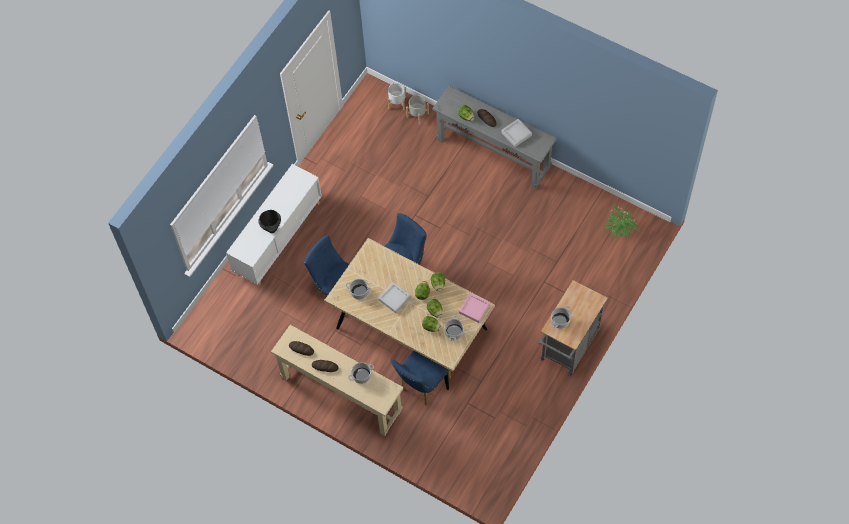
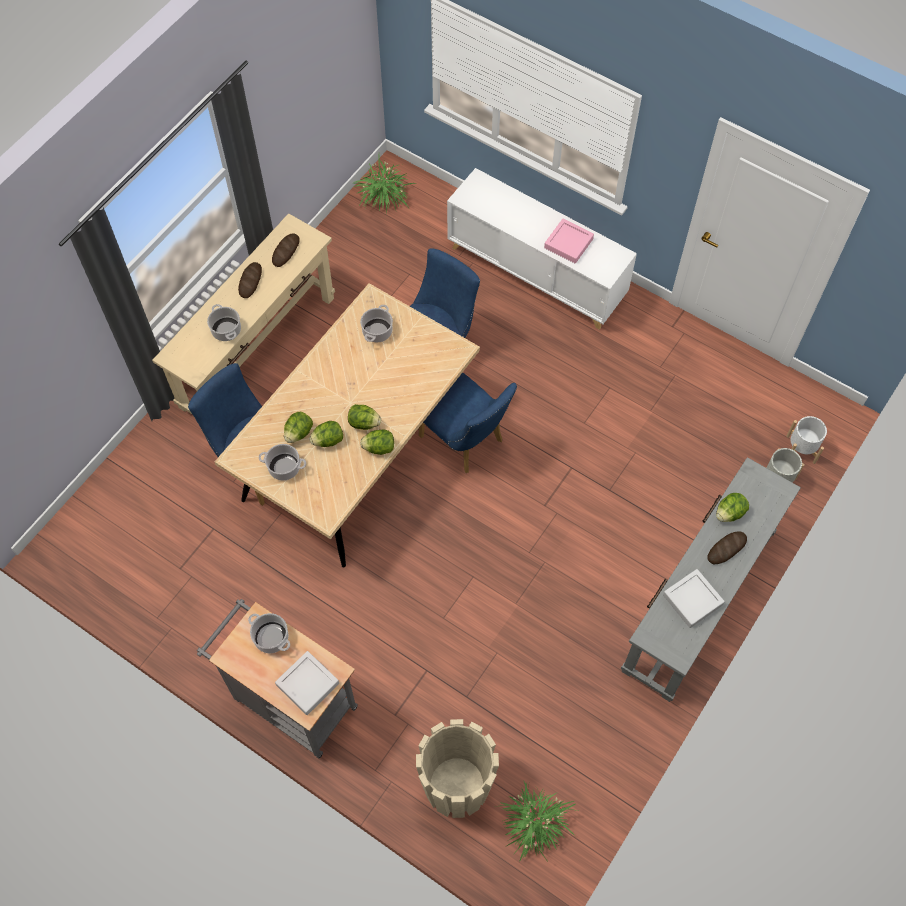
camera: 90 degrees right, 0 degrees up
black cooking pot [258,210,281,233] -> none
grey tray [378,282,411,313] -> grey tray moved to [275,651,339,715]
pink tray [459,293,490,323] -> pink tray moved to [544,219,594,264]
none -> potted plant [353,157,415,213]
none -> beige planter [416,719,499,818]

